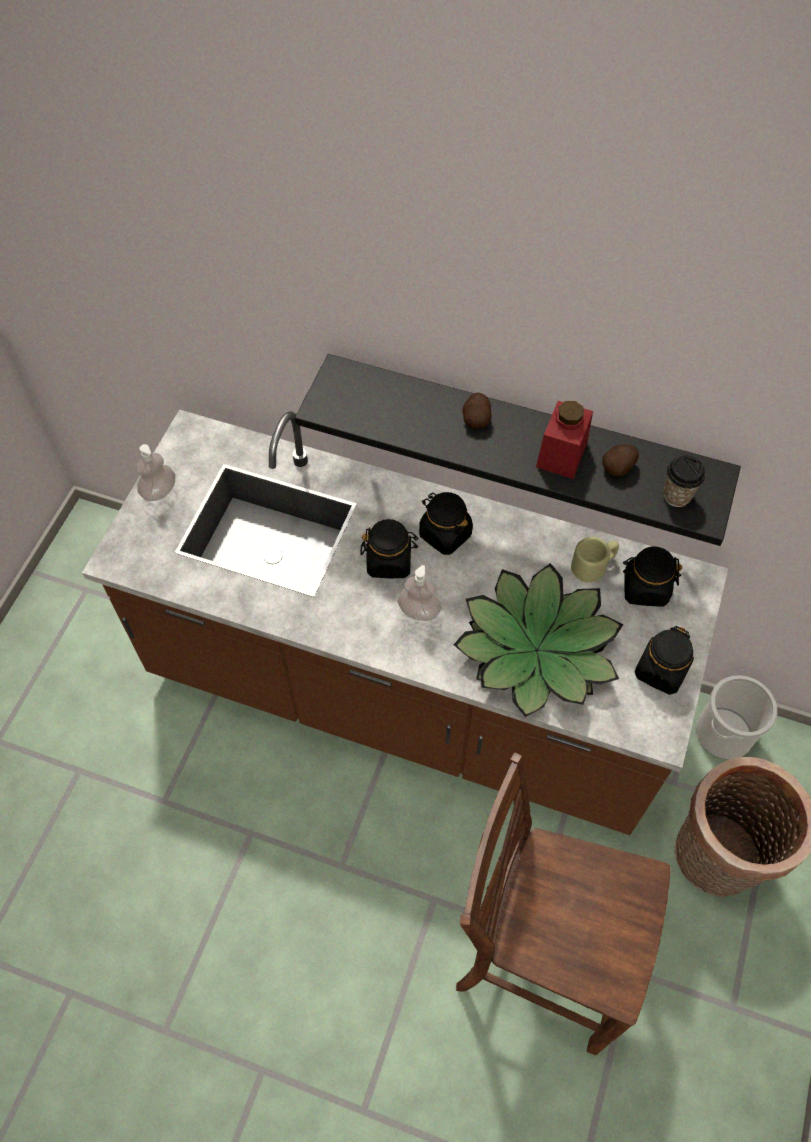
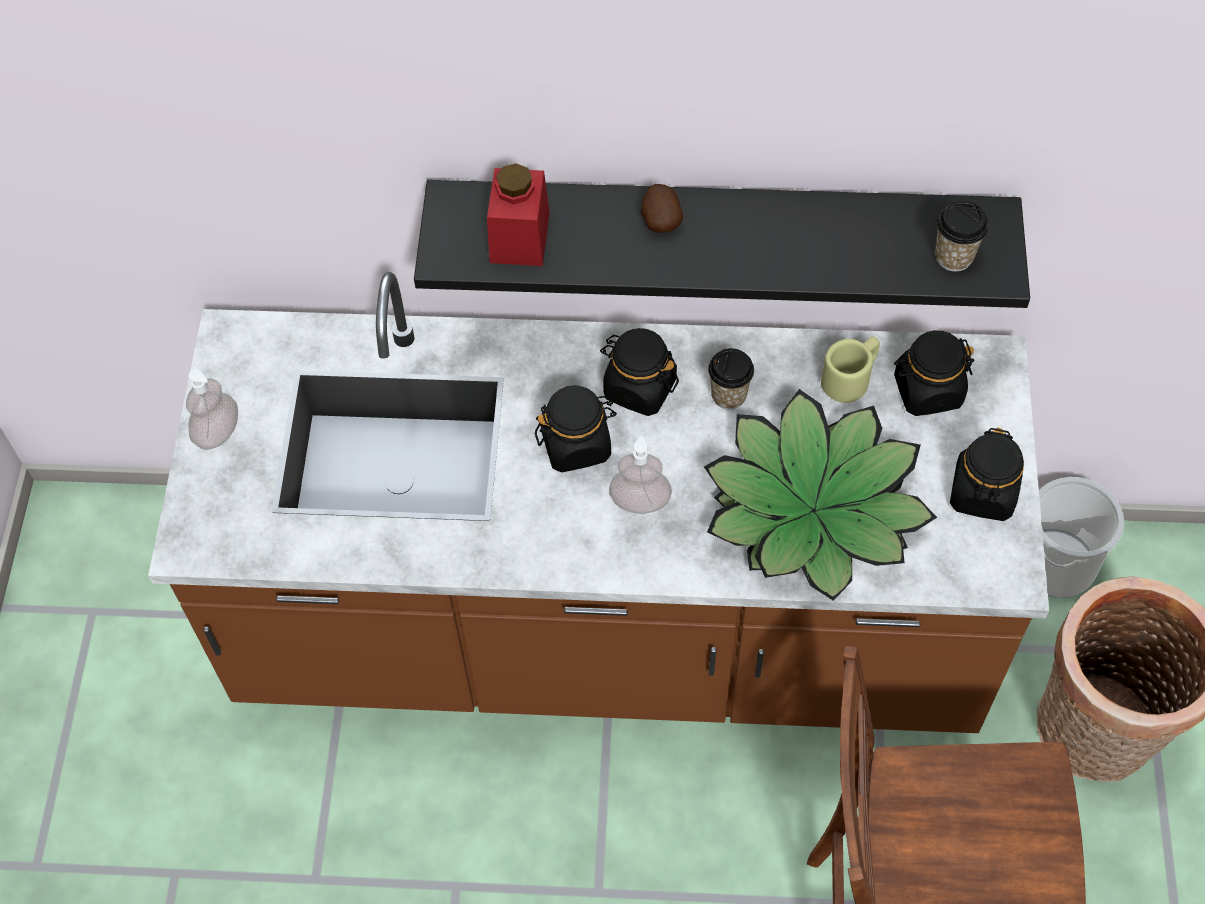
camera: 15 degrees left, 0 degrees up
red jar [536,401,593,479] -> red jar moved to [487,163,549,266]
potato [602,444,639,476] -> none
none -> cup [708,348,754,409]

